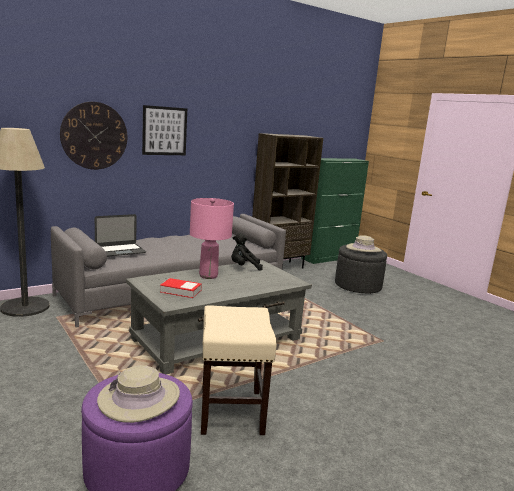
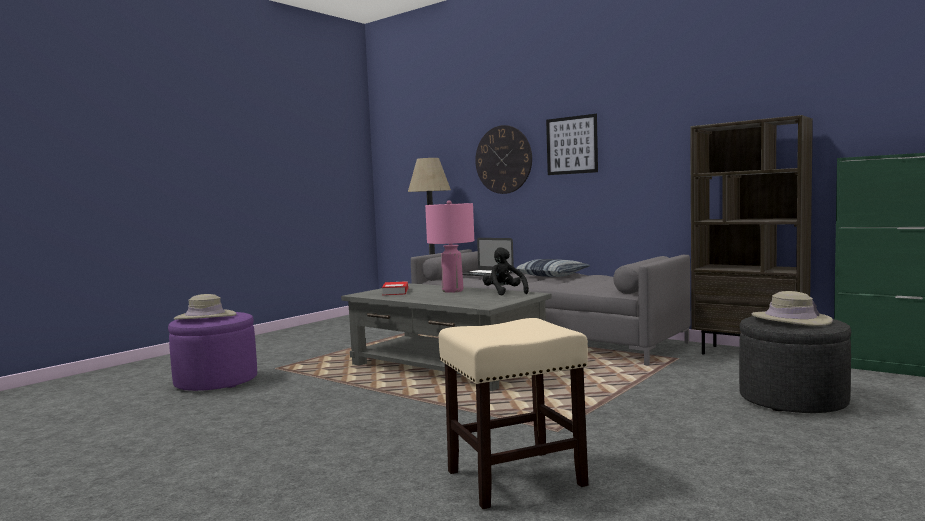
camera: 75 degrees right, 10 degrees down
beige stool [201,305,277,435] -> beige stool moved to [439,318,588,509]
none -> pillow [516,259,590,277]

